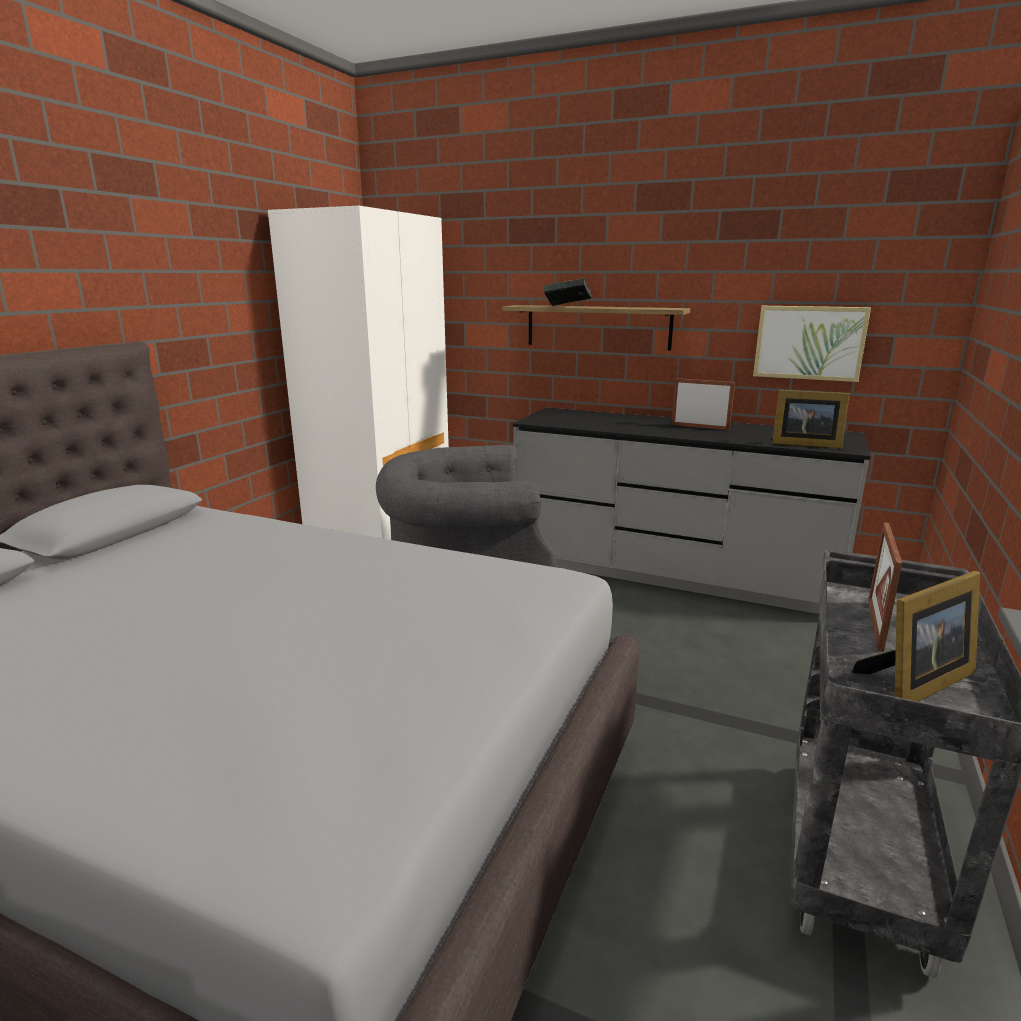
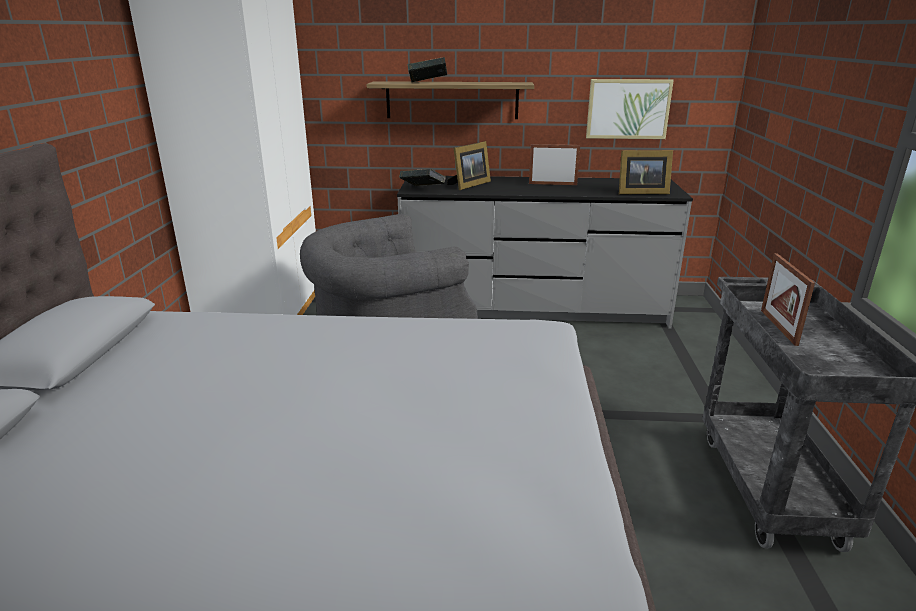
camera: 20 degrees left, 5 degrees up
picture frame [852,571,980,702] -> picture frame moved to [447,141,491,190]
none -> book [399,169,446,186]

